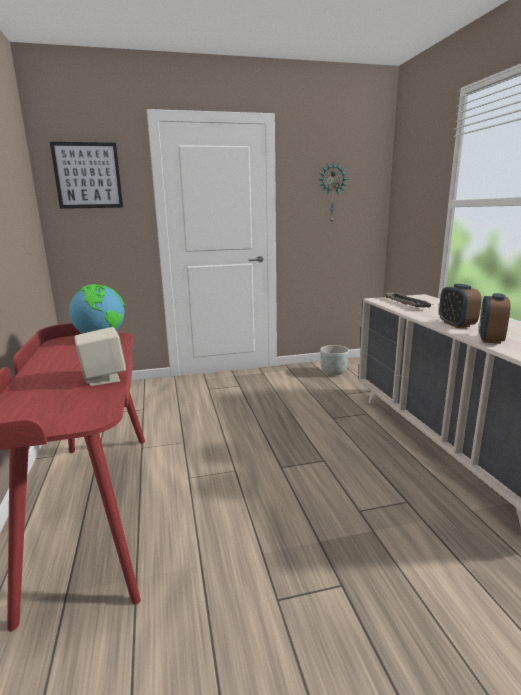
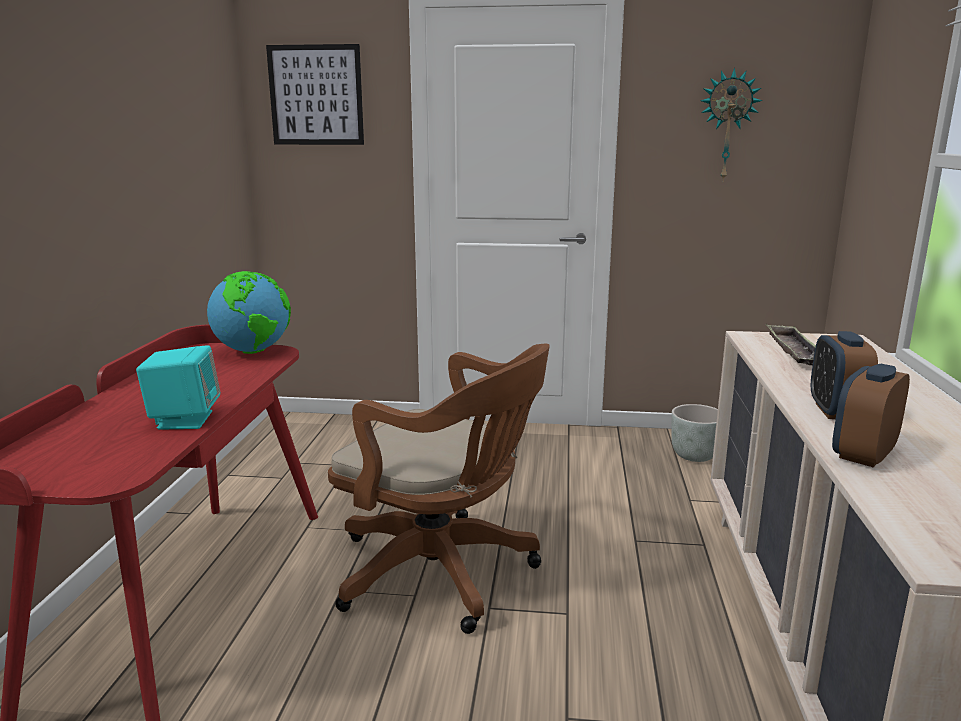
camera: 20 degrees right, 0 degrees up
beige speaker [75,327,126,386] -> turquoise speaker [136,345,220,430]
none -> brown office chair [328,344,550,634]

